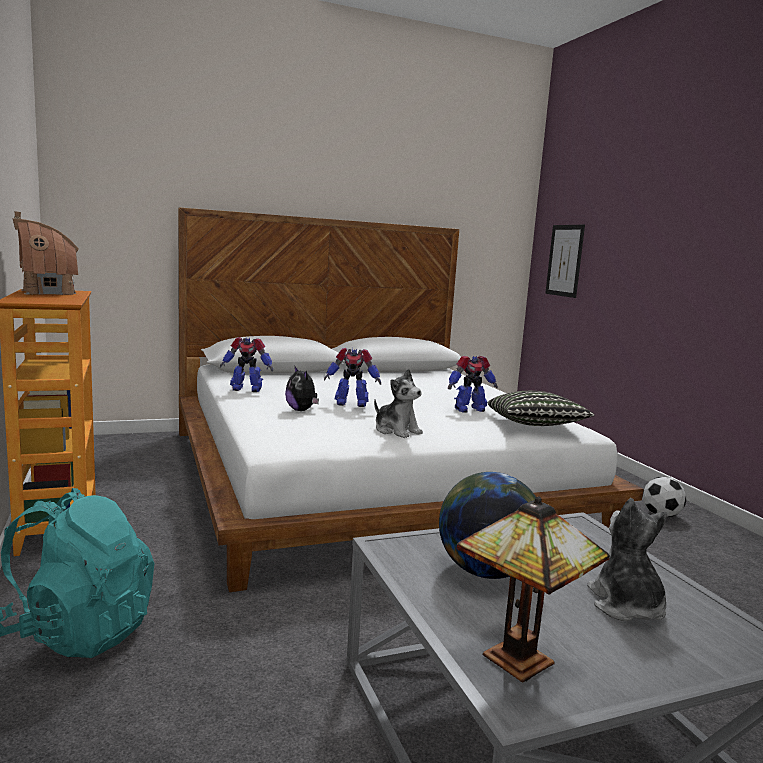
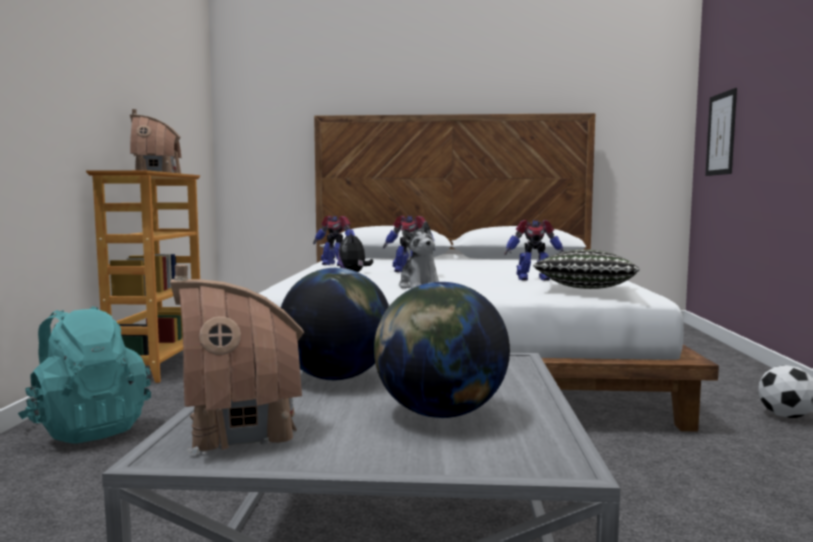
camera: 25 degrees right, 5 degrees down
table lamp [456,497,610,682] -> toy house [170,265,304,455]
plush toy [587,498,668,621] -> globe [374,282,510,418]

